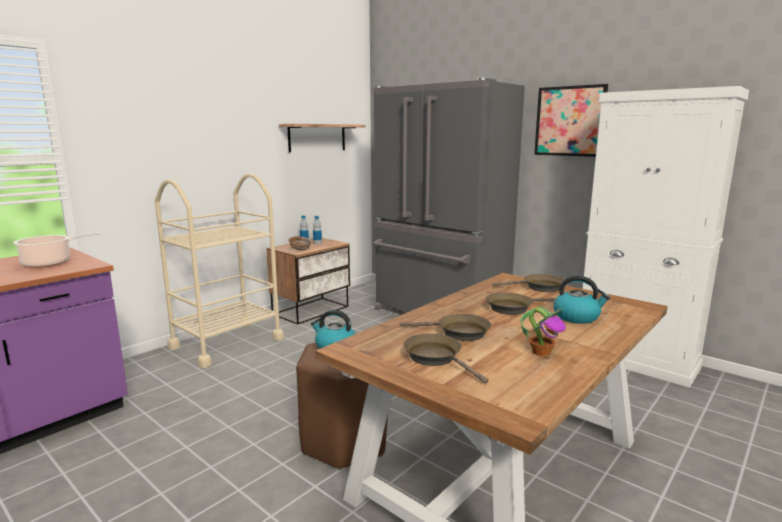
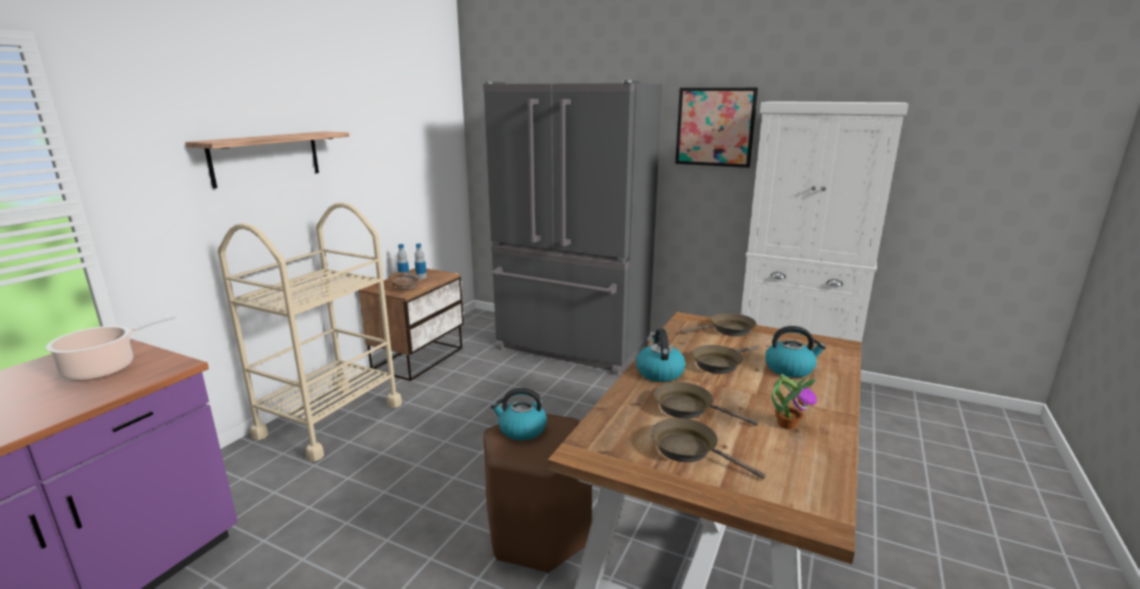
camera: 15 degrees left, 5 degrees up
shelf [279,124,365,152] -> shelf moved to [185,131,349,189]
brown frying pan [400,314,491,341] -> brown frying pan turned 150 degrees counterclockwise [654,382,759,426]
none -> kettle [636,329,686,382]

